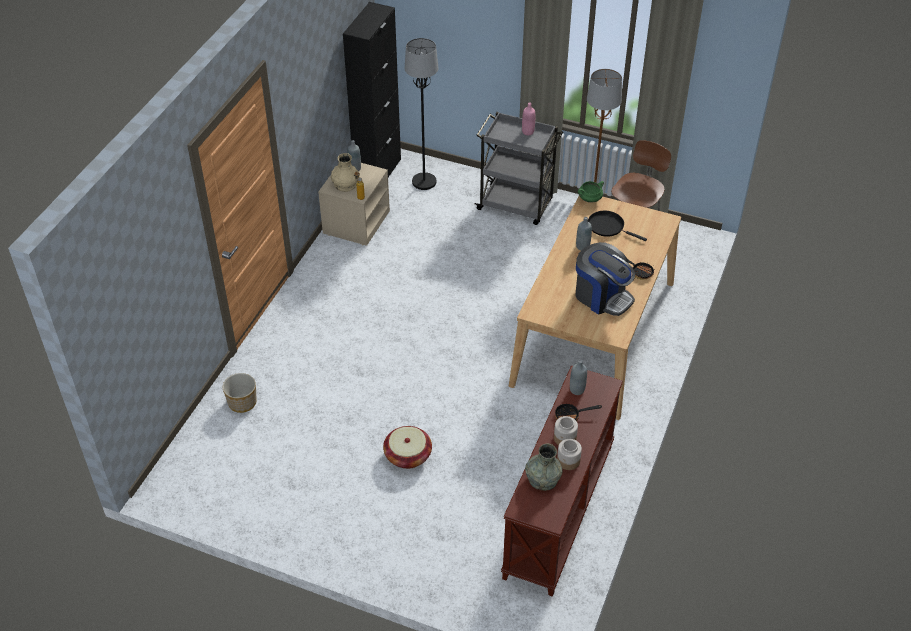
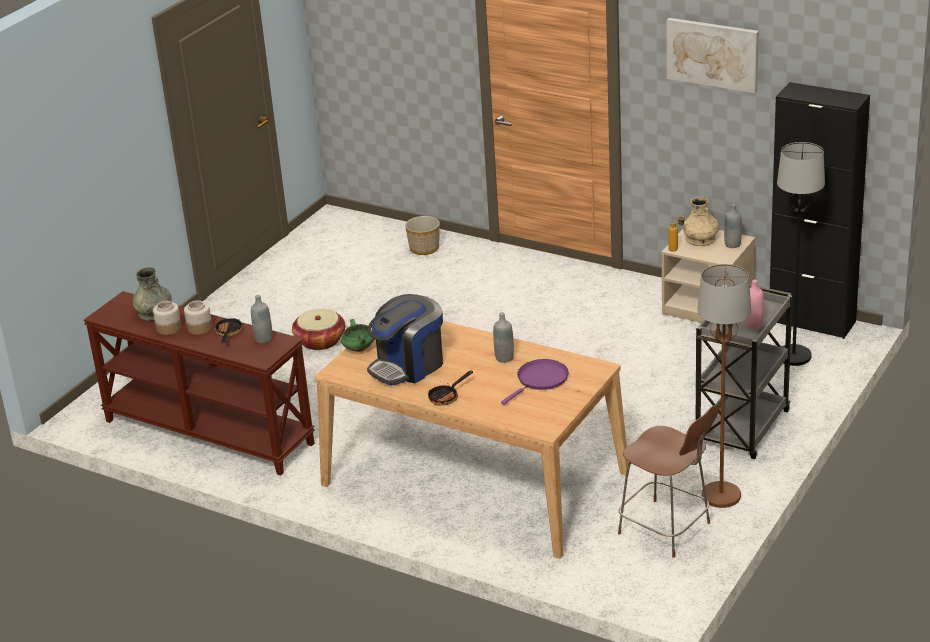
camera: 100 degrees right, 15 degrees down
green cooking pot [578,181,604,203] -> green cooking pot moved to [341,319,374,352]
black frying pan [588,211,647,241] -> purple frying pan [501,359,569,405]
none -> picture [667,18,759,93]

